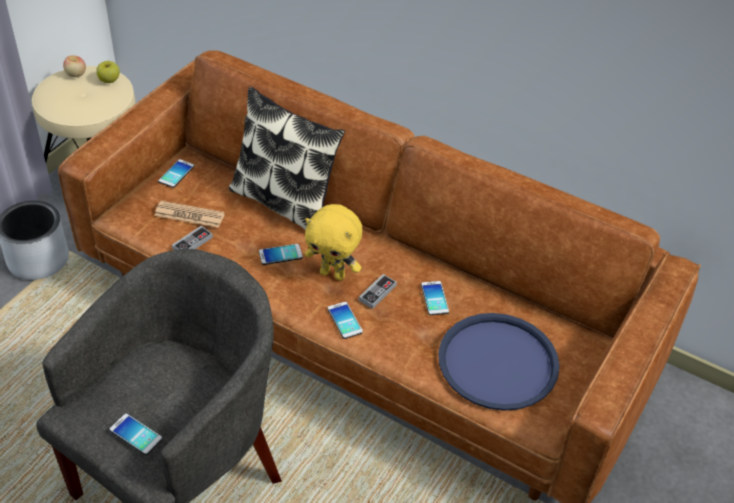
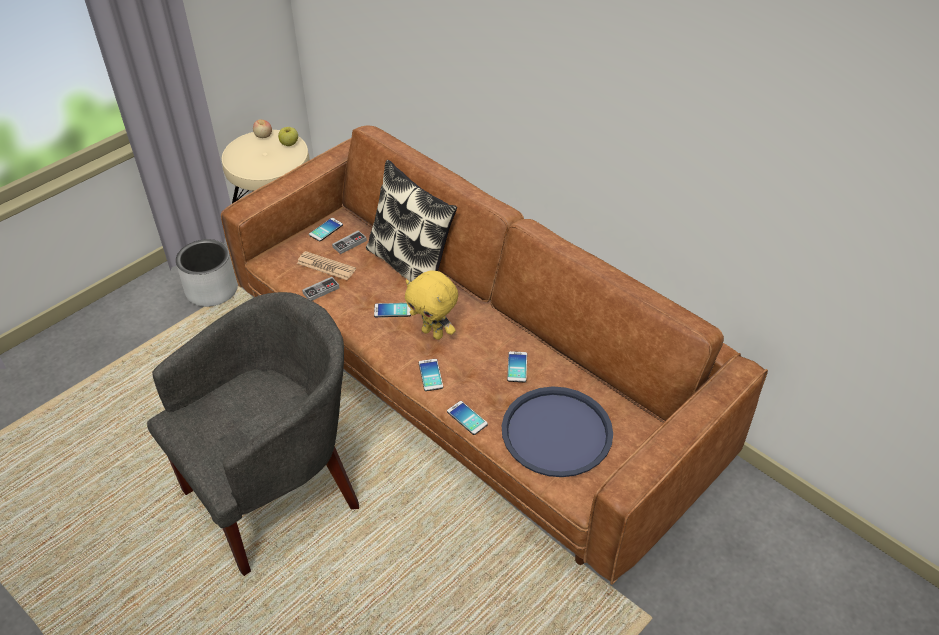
camera: 15 degrees right, 0 degrees up
phone [109,414,162,455] -> phone moved to [447,401,488,435]
game controller [359,274,397,309] -> game controller moved to [332,230,367,254]

